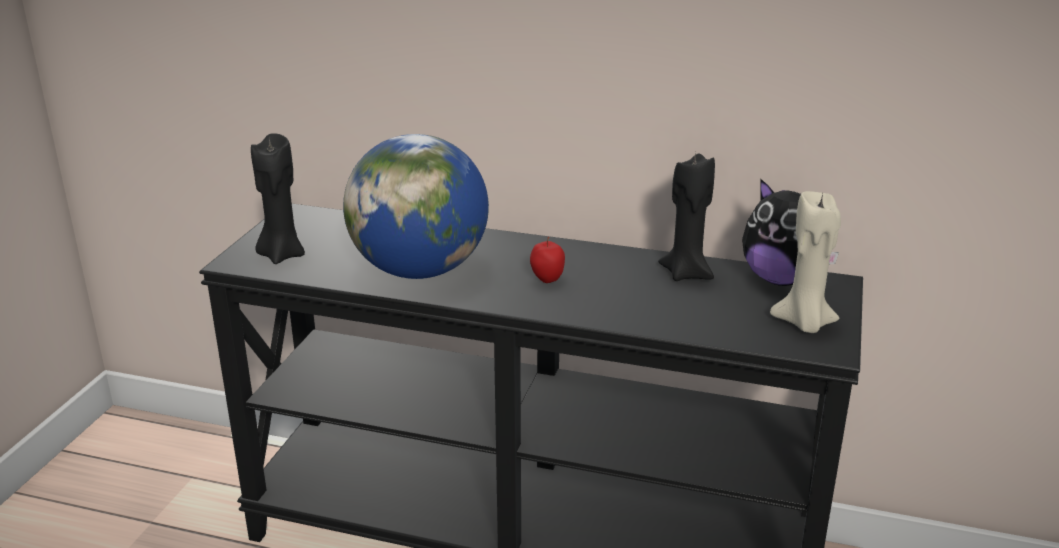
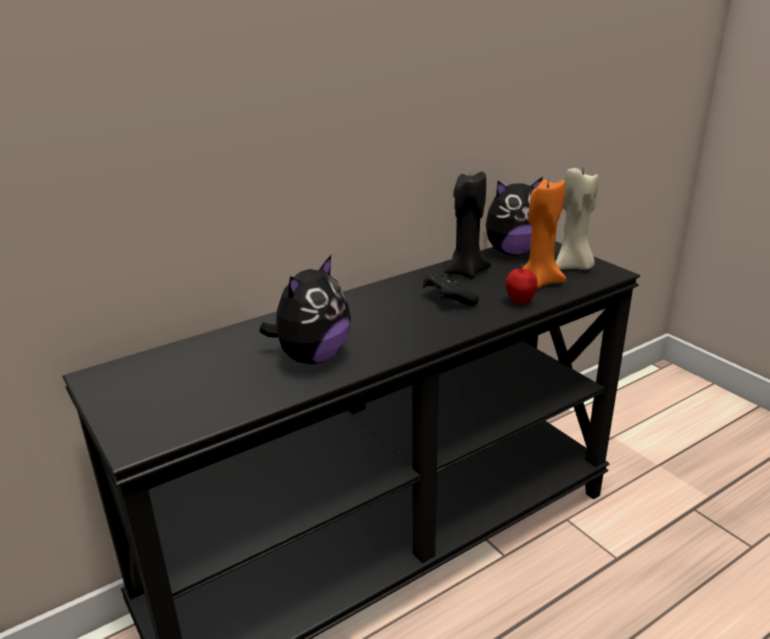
camera: 50 degrees left, 0 degrees up
black candle [251,133,305,264] -> none
globe [343,134,489,279] -> plush toy [259,255,351,364]
apple [530,237,565,283] -> apple moved to [506,264,537,304]
none -> black game controller [423,273,479,306]
none -> orange candle [521,178,566,289]

